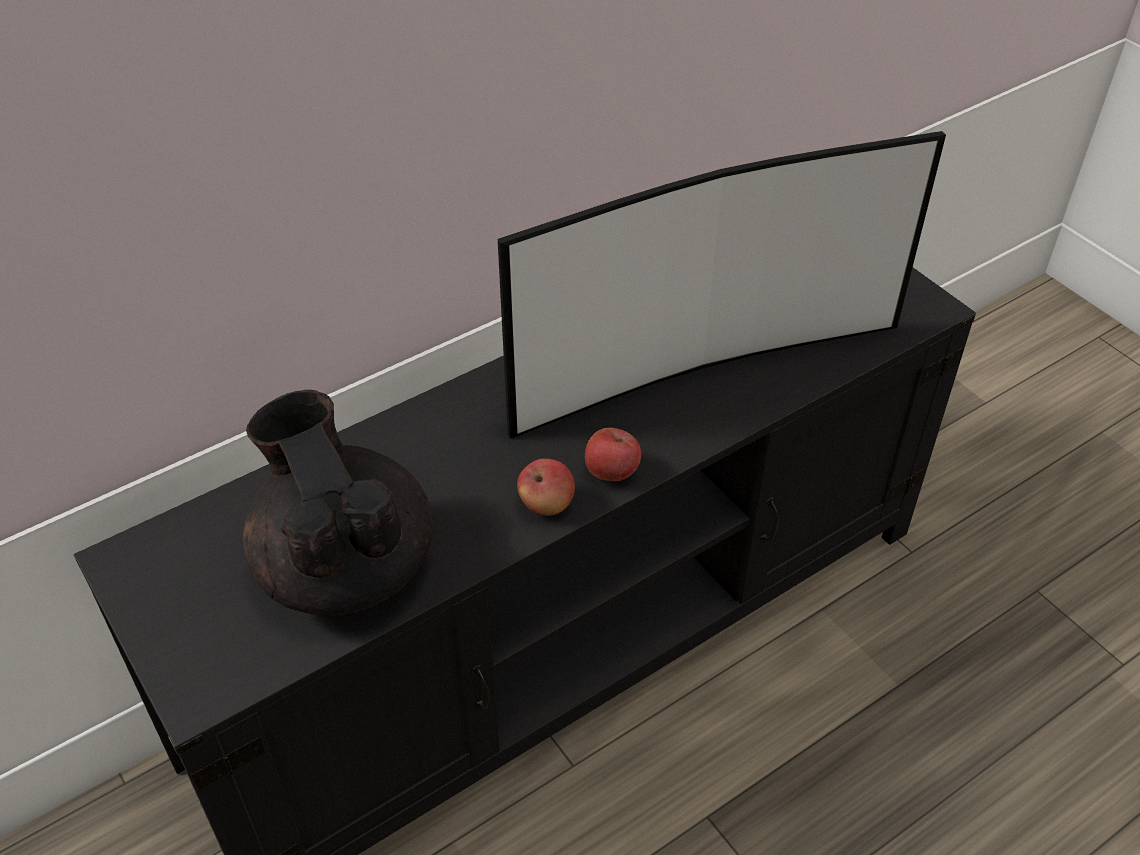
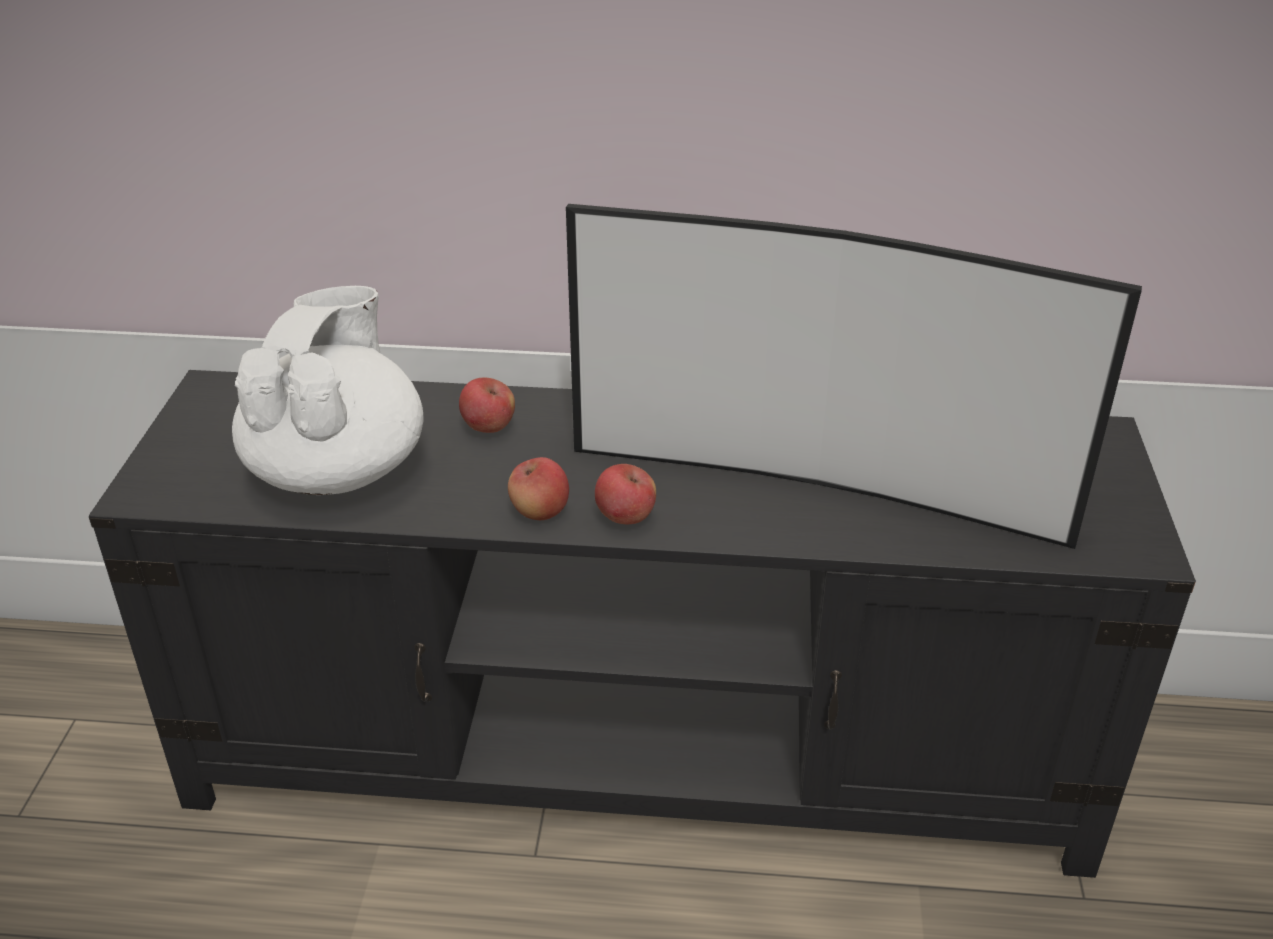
camera: 40 degrees right, 10 degrees down
black teapot [243,390,433,616] -> white teapot [232,286,424,495]
none -> apple [459,378,515,433]

